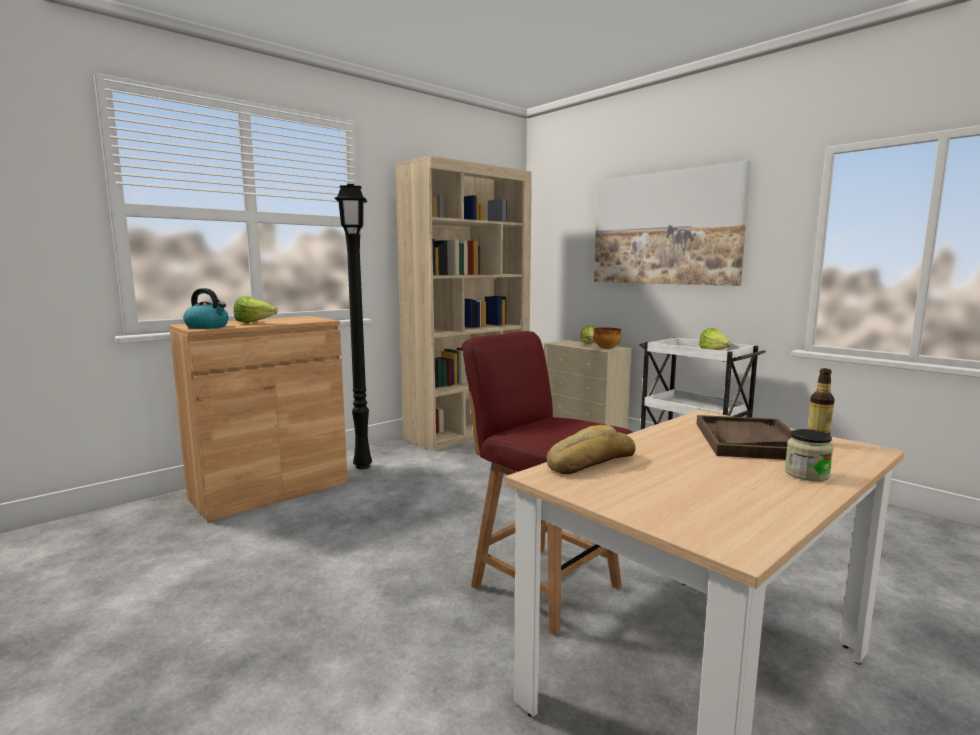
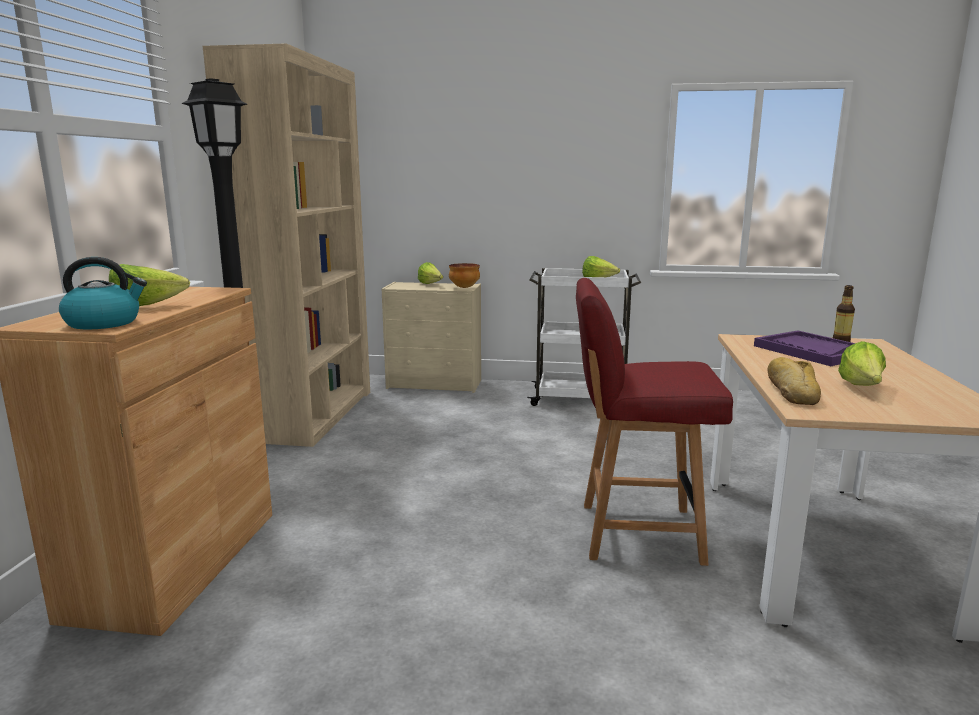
camera: 40 degrees left, 5 degrees up
picture [594,160,751,286] -> none
brown tray [697,415,792,460] -> purple tray [754,330,855,366]
jar [785,429,833,481] -> none
none -> lettuce [838,341,886,386]

